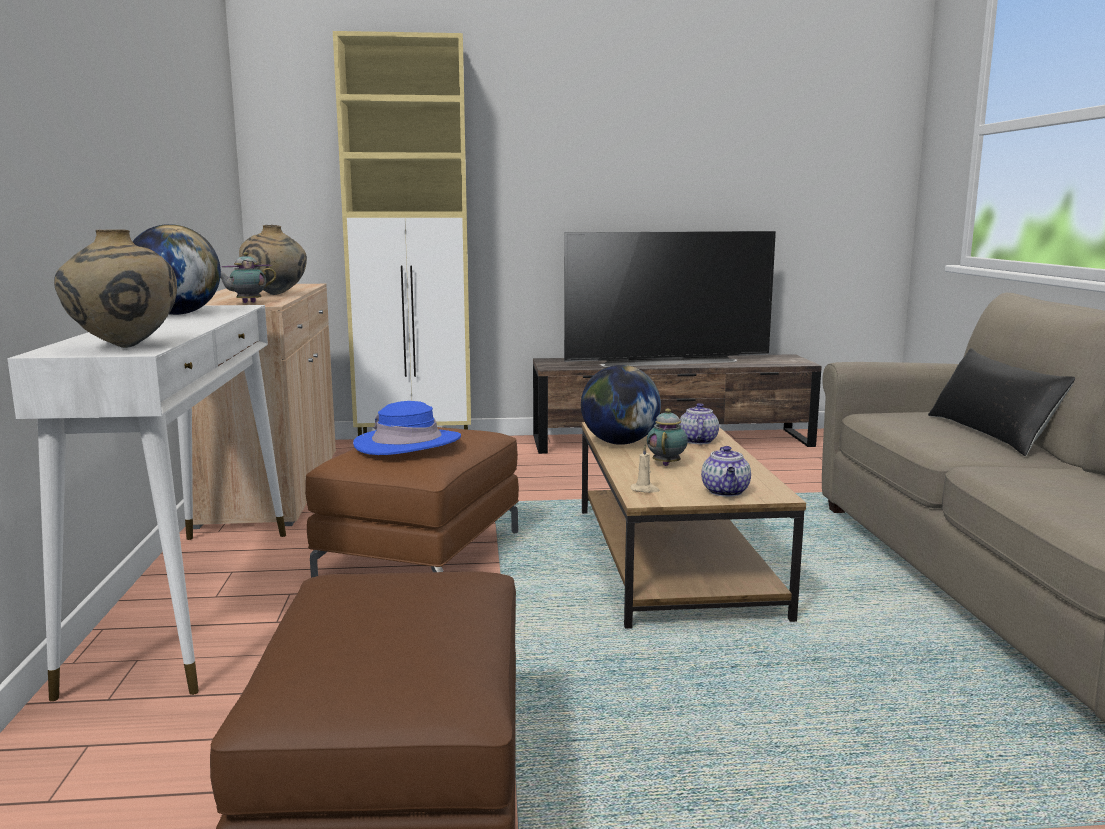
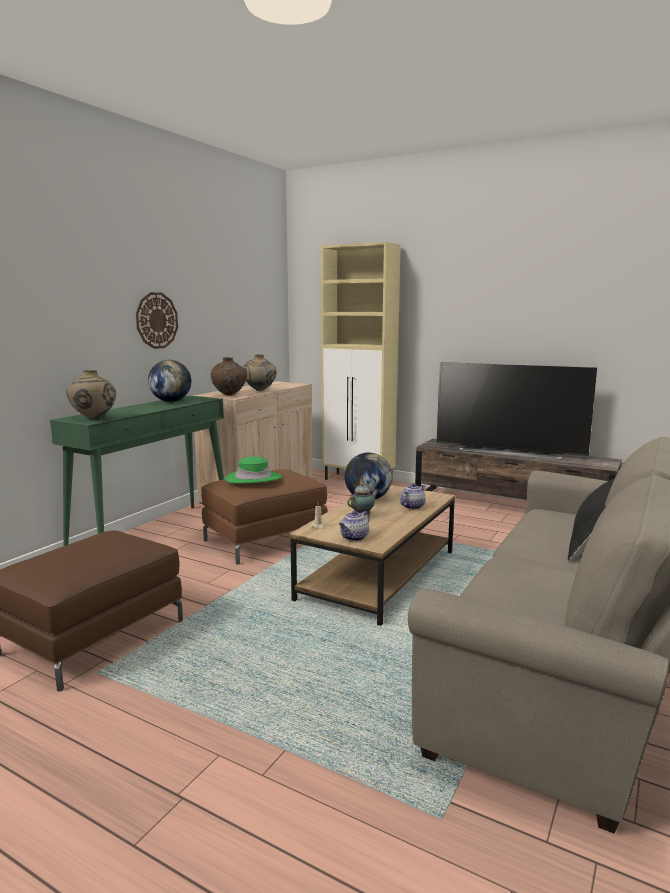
camera: 35 degrees right, 0 degrees up
white console table [7,305,286,701] -> green console table [50,395,224,546]
teapot [220,252,277,303] -> brown vase [211,357,247,396]
blue hat [353,401,461,455] -> green hat [225,456,282,483]
none -> wall clock [136,292,178,349]

